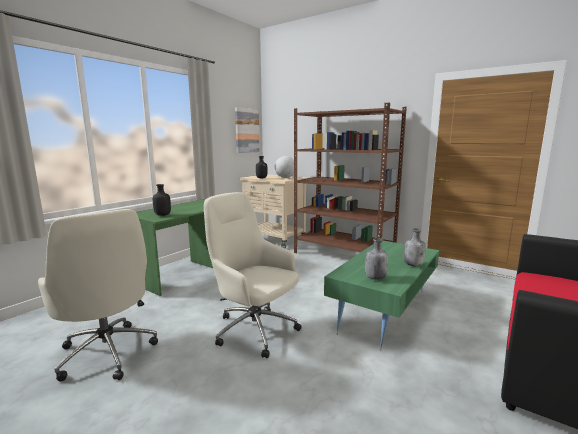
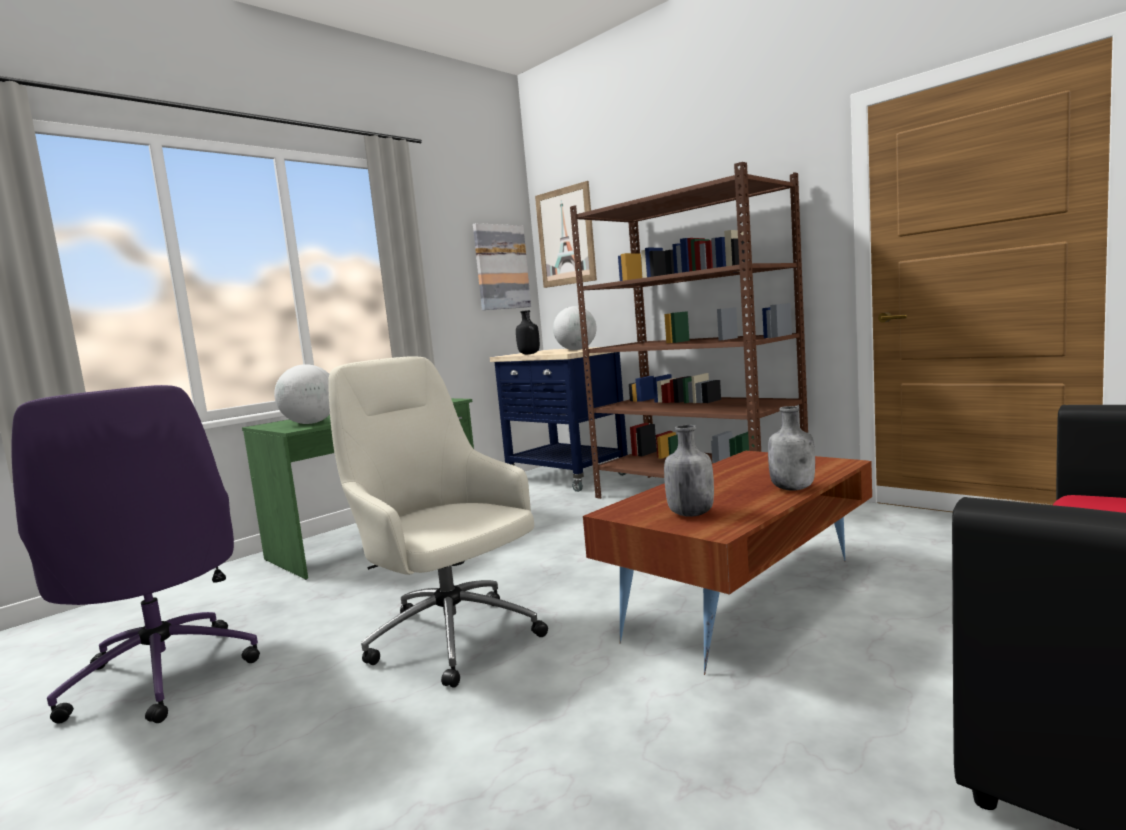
camera: 10 degrees right, 5 degrees down
beige office chair [38,209,158,381] -> purple office chair [12,385,260,723]
black bottle [153,184,171,216] -> globe [274,364,330,424]
beige cart [240,174,309,248] -> blue cart [489,347,628,492]
green coffee table [324,241,439,351] -> brown coffee table [583,451,872,675]
none -> picture [535,181,597,288]

